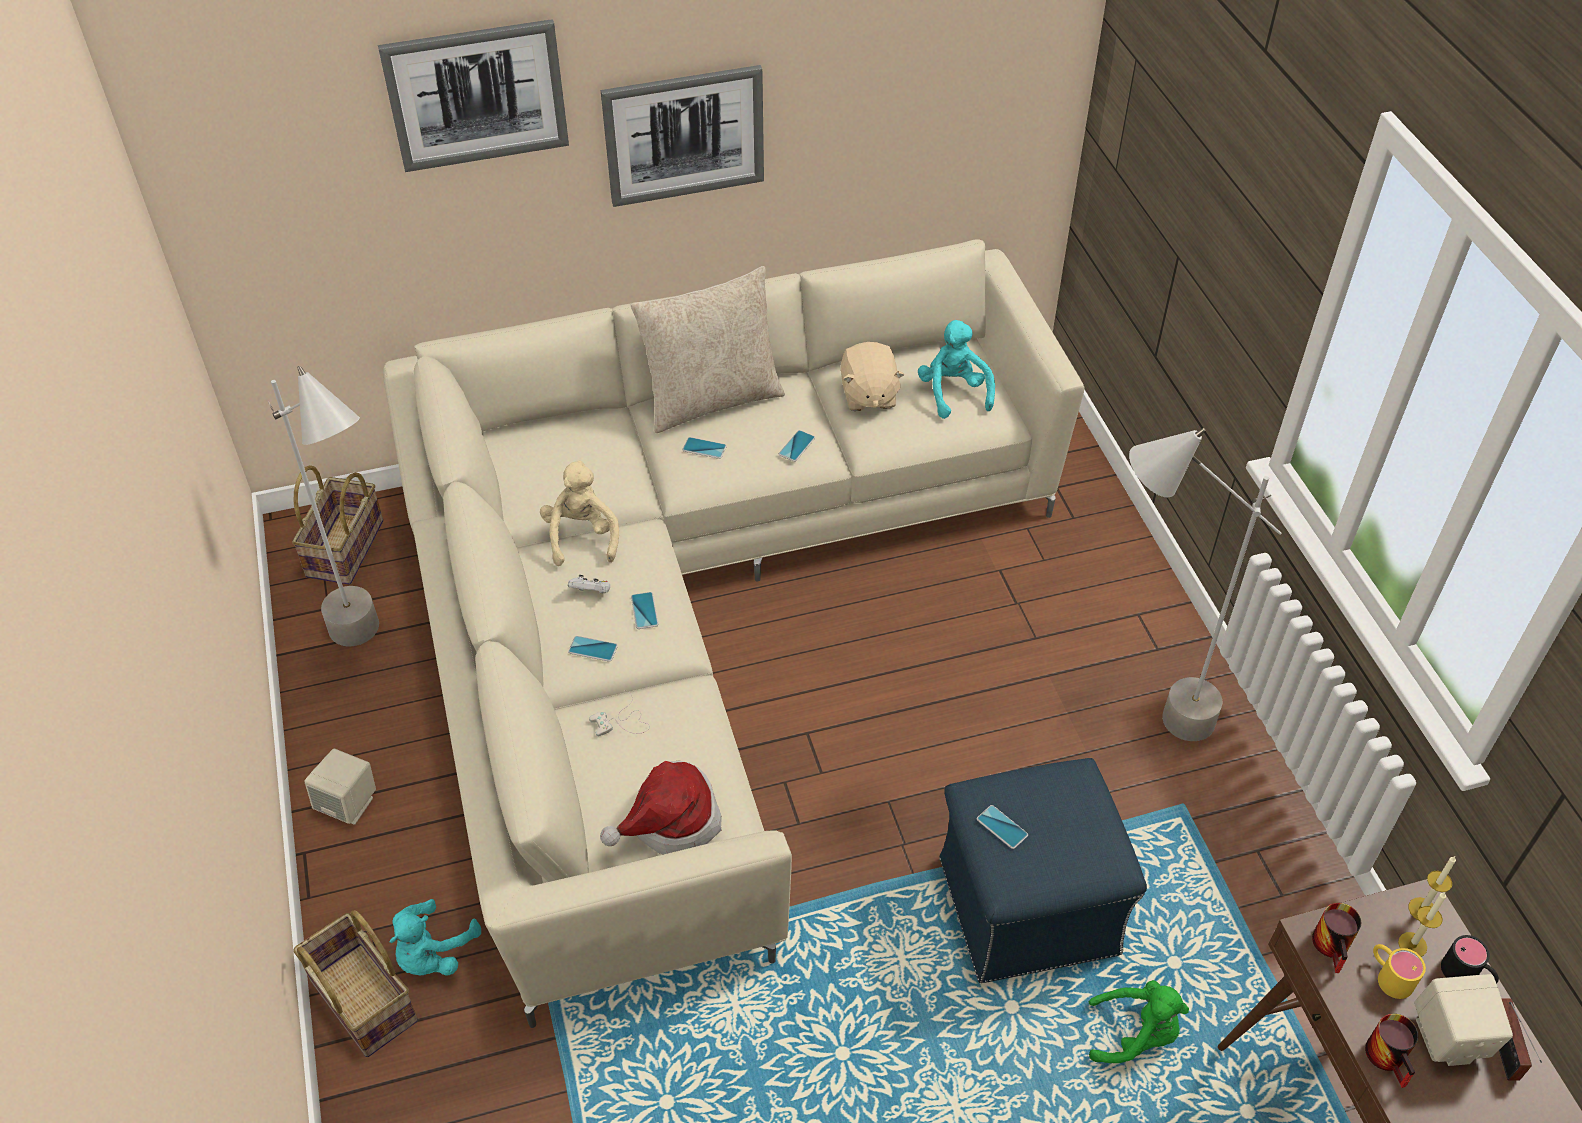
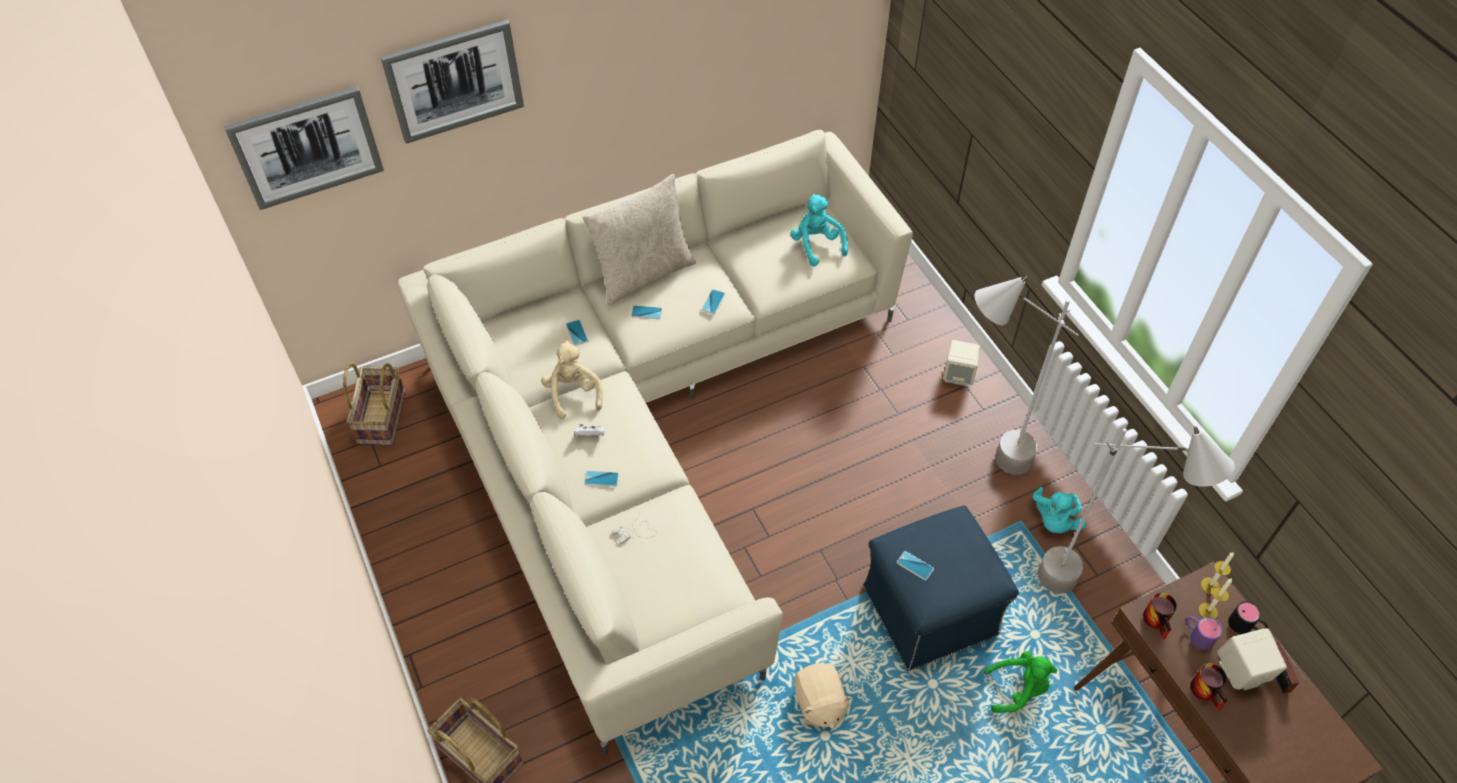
camera: 10 degrees left, 5 degrees up
grey floor lamp [268,366,379,646] -> grey floor lamp moved to [1038,426,1234,594]
beige speaker [304,749,376,825] -> beige speaker moved to [943,340,980,387]
turquoise plush toy [389,899,481,976] -> turquoise plush toy moved to [1033,487,1086,533]
hat [600,760,722,855] -> none
picture [601,65,764,207] -> picture moved to [224,87,384,210]
phone [631,592,659,629] -> phone moved to [566,320,588,346]
beige plush toy [841,342,905,411] -> beige plush toy moved to [794,663,853,729]
yellow mug [1373,944,1426,999] -> purple mug [1185,616,1222,650]

